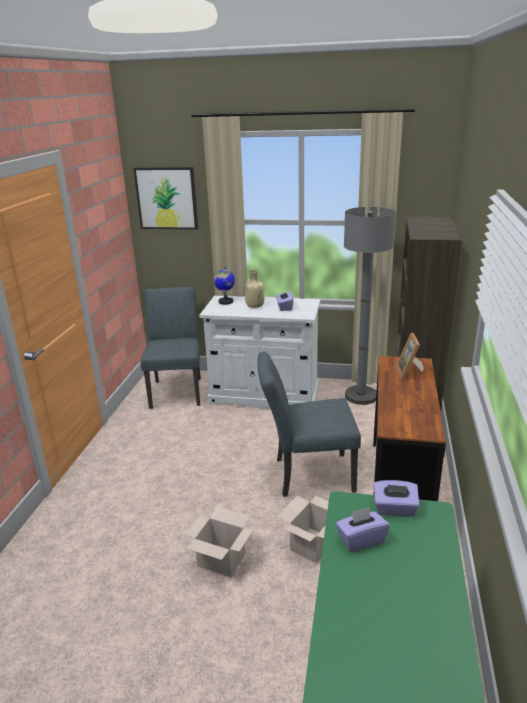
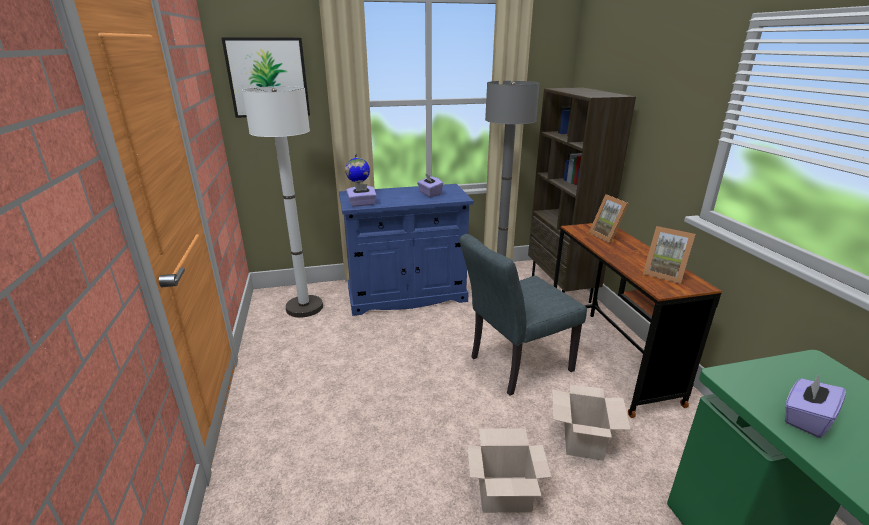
camera: 25 degrees left, 0 degrees up
grey chair [141,287,201,409] -> white floor lamp [242,86,323,317]
white cabinet [199,296,320,408] -> blue cabinet [339,184,474,316]
beige bottle [245,270,265,308] -> none
purple tissue box [373,480,420,516] -> purple tissue box moved to [346,184,376,207]
none -> picture frame [643,226,696,284]

